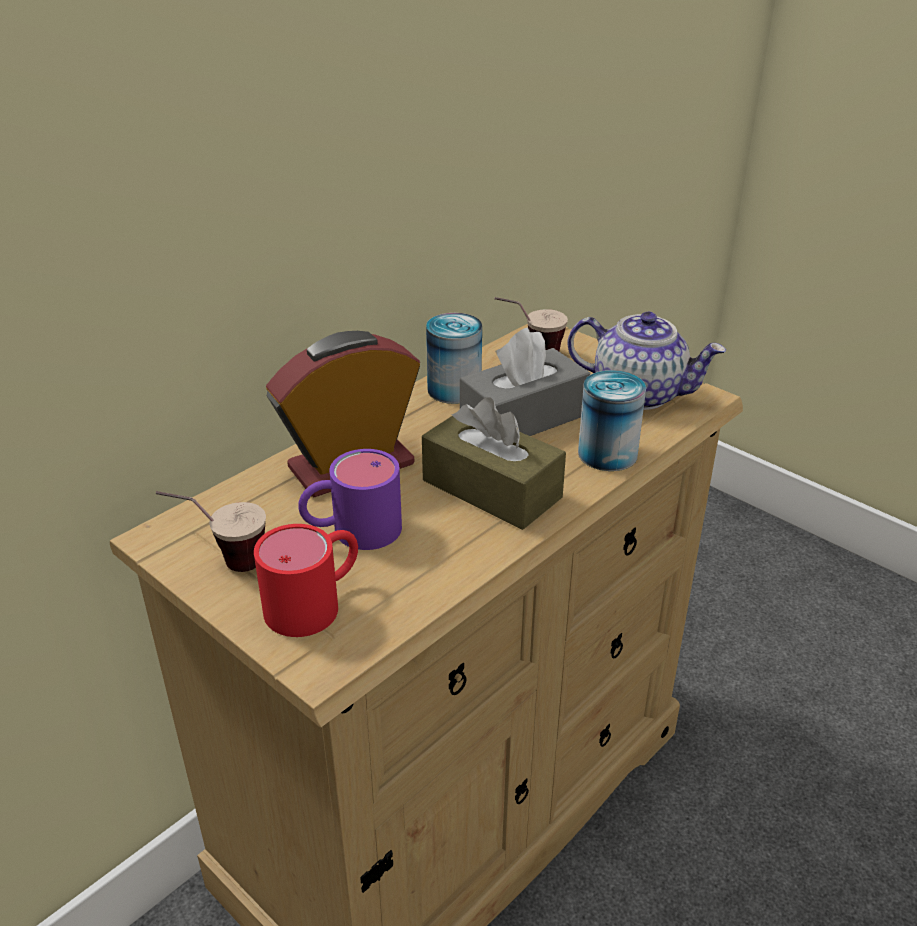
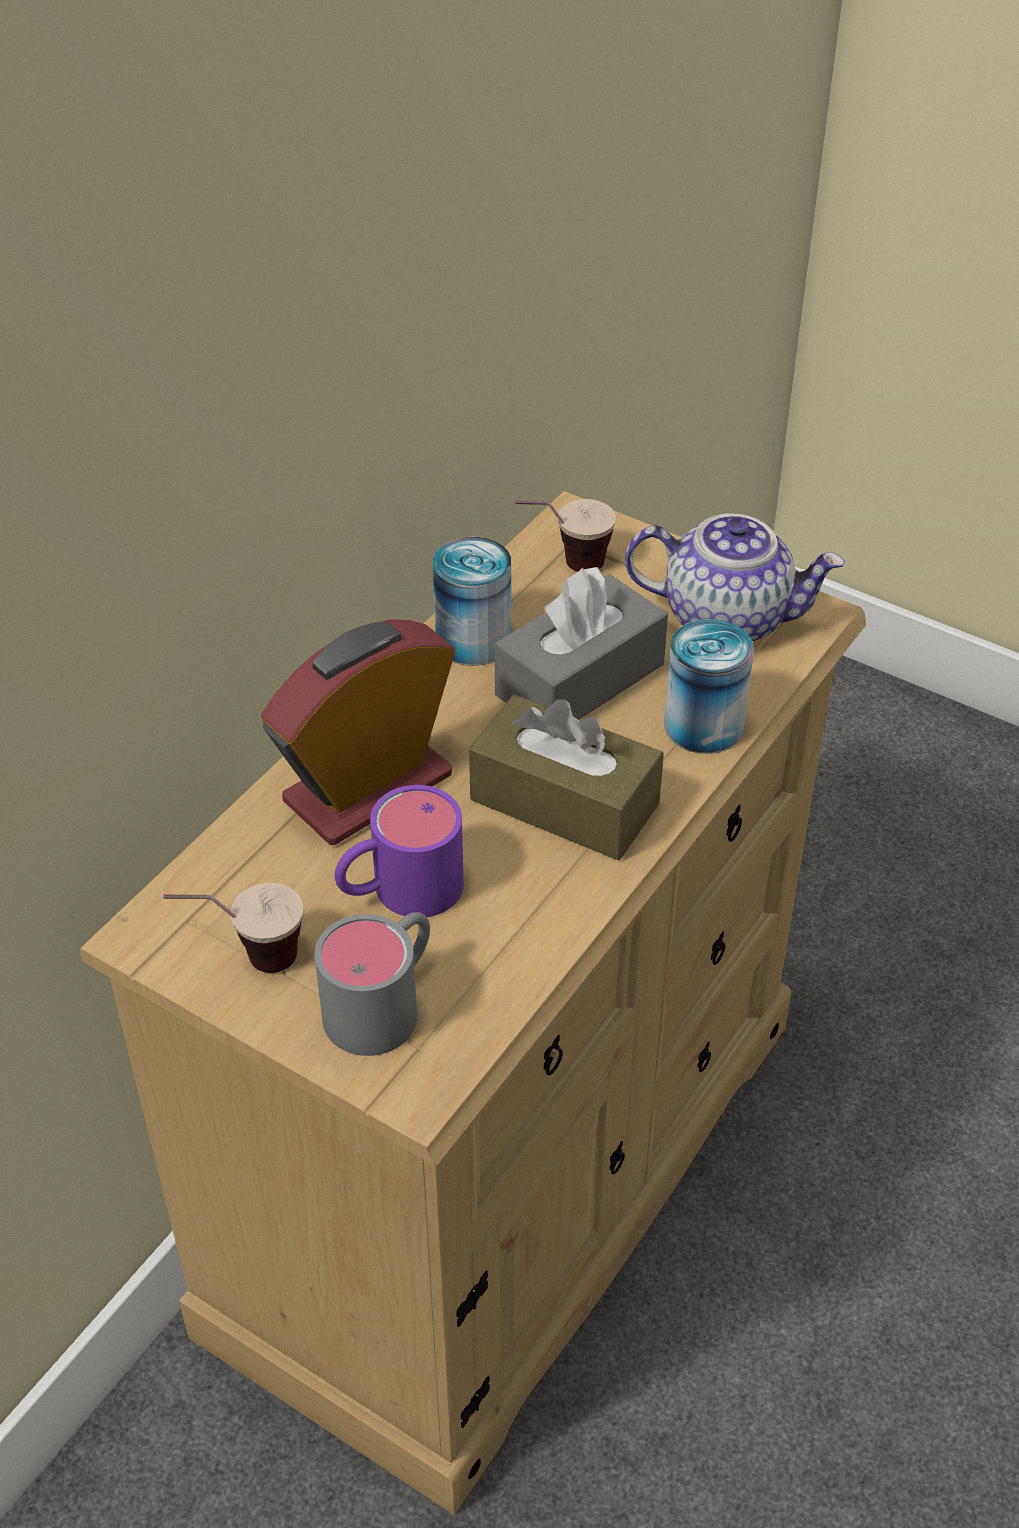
camera: 10 degrees left, 10 degrees up
red mug [254,524,358,637] -> grey mug [315,912,430,1056]

